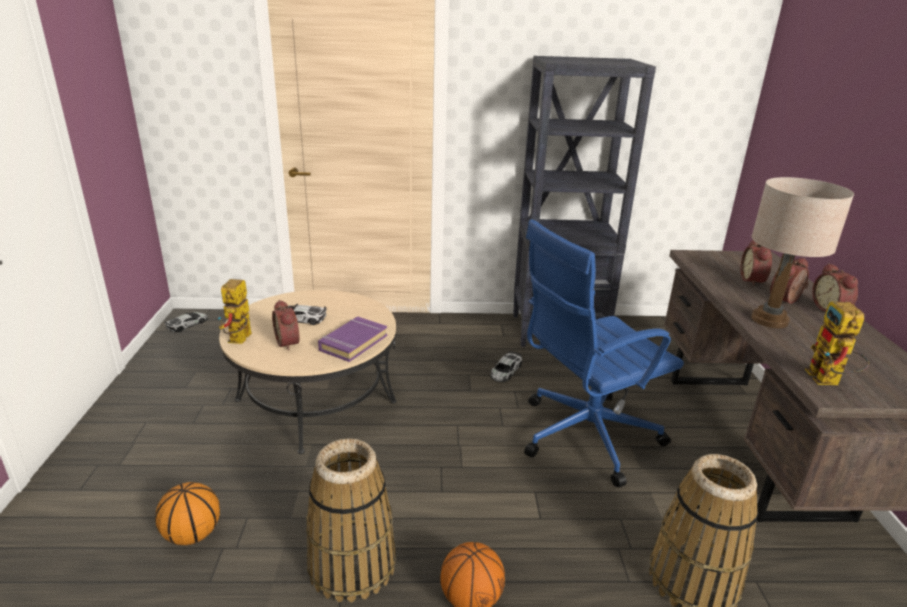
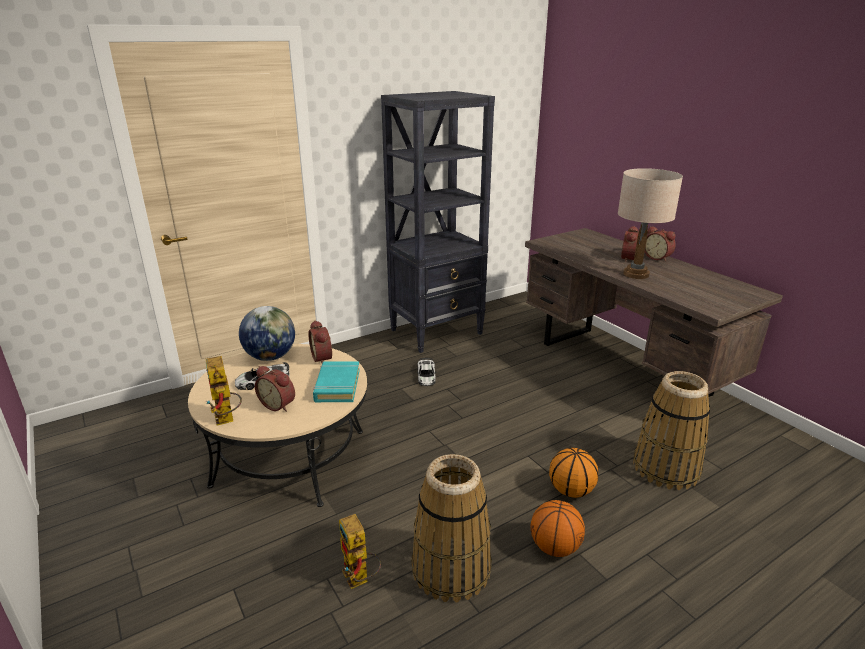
camera: 30 degrees left, 0 degrees up
basketball [155,482,220,545] -> basketball moved to [549,448,598,498]
toy car [164,312,208,332] -> none
purple book [318,317,387,362] -> turquoise book [313,361,360,402]
blue office chair [524,219,684,488] -> none
alarm clock [741,240,772,286] -> alarm clock moved to [308,320,332,363]
toy robot [805,301,869,385] -> toy robot moved to [339,514,381,589]
none -> globe [239,306,295,361]

